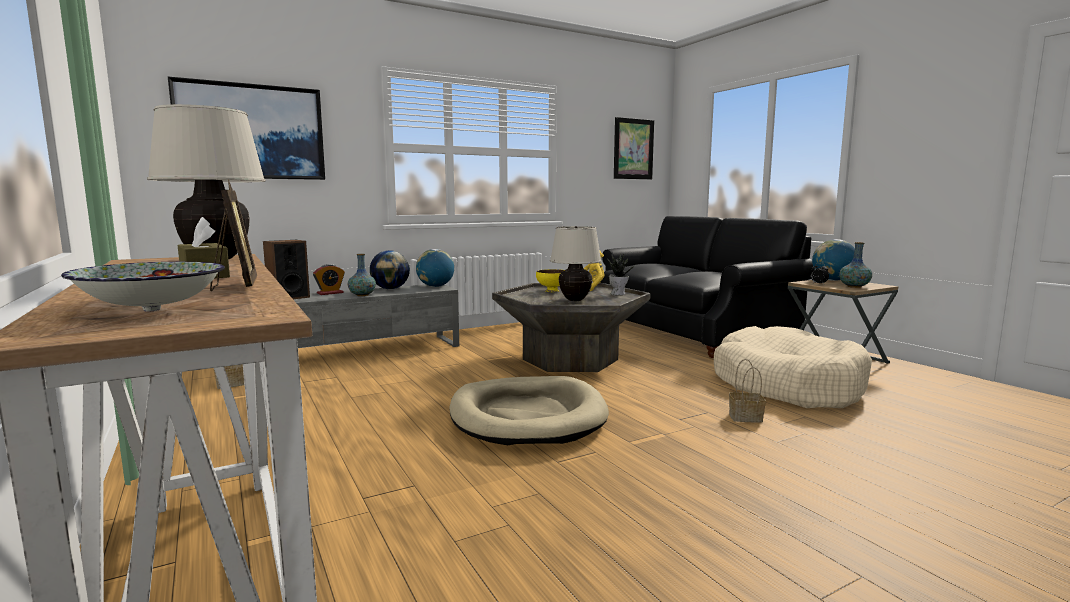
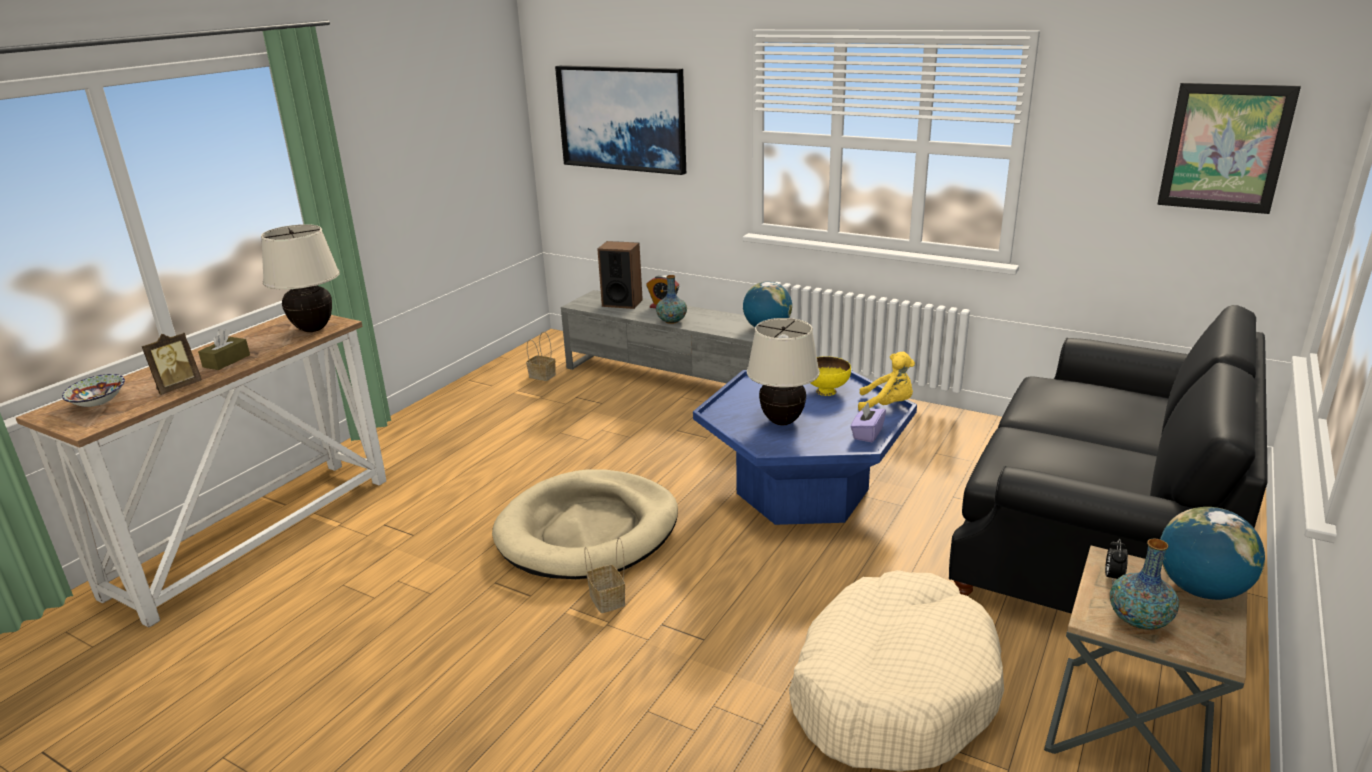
camera: 60 degrees right, 15 degrees up
globe [370,250,410,289] -> none
grey coffee table [492,283,651,372] -> blue coffee table [693,370,917,525]
potted plant [607,253,636,295] -> purple tissue box [851,403,886,442]
basket [729,359,766,423] -> basket moved to [584,537,625,613]

